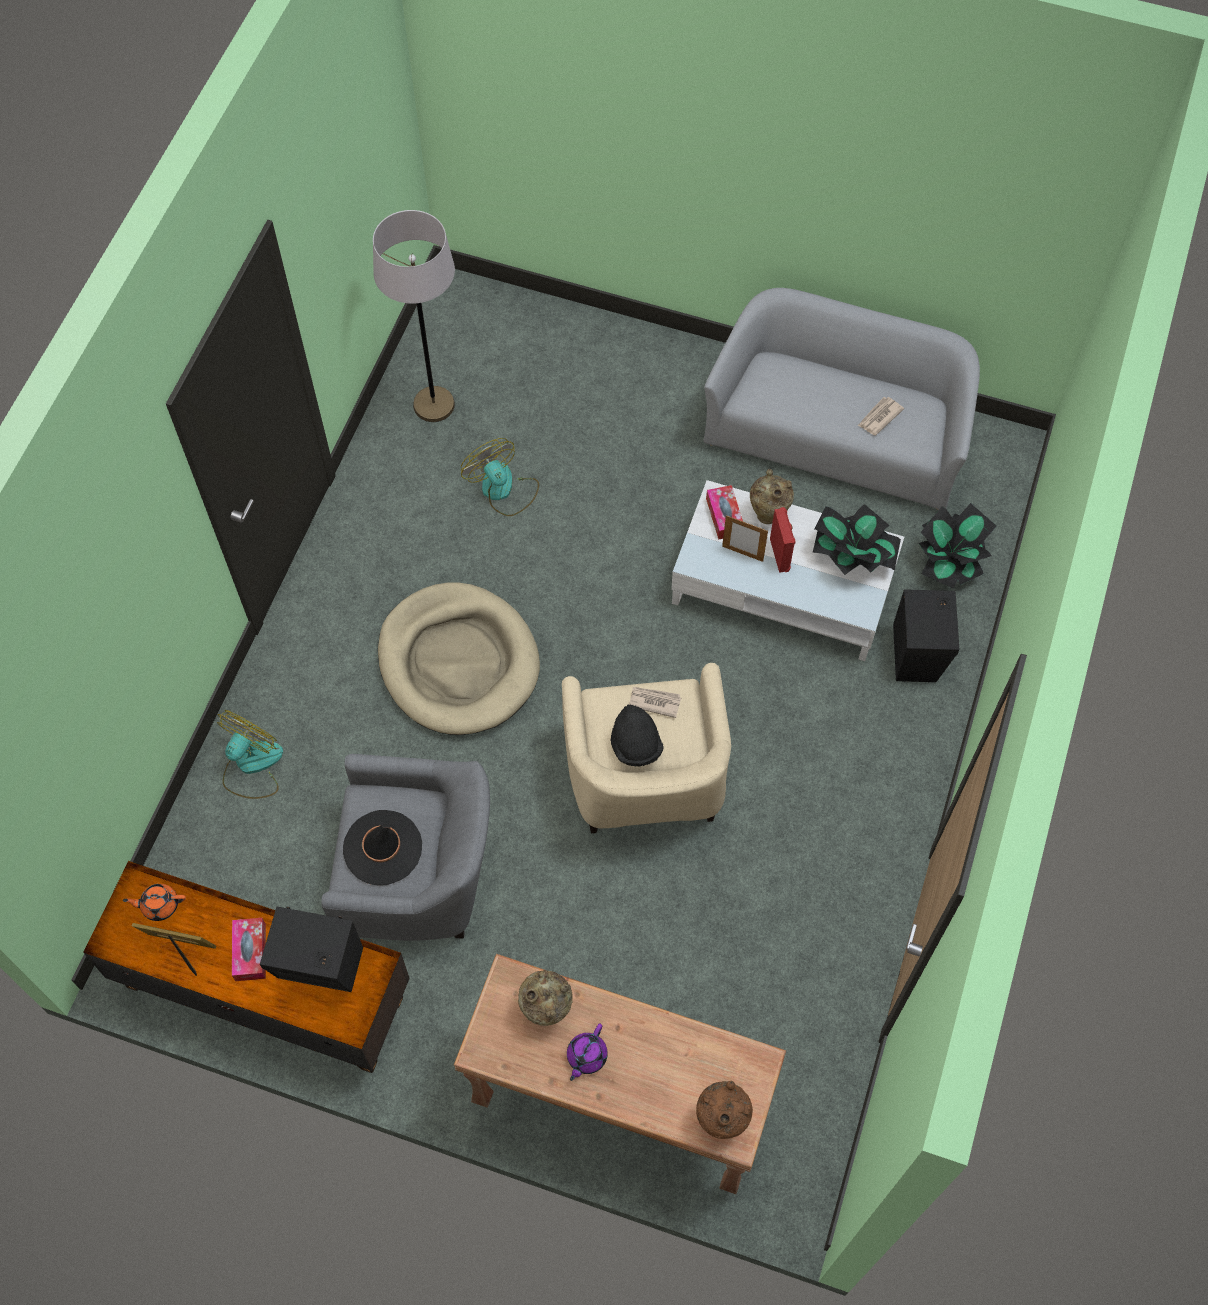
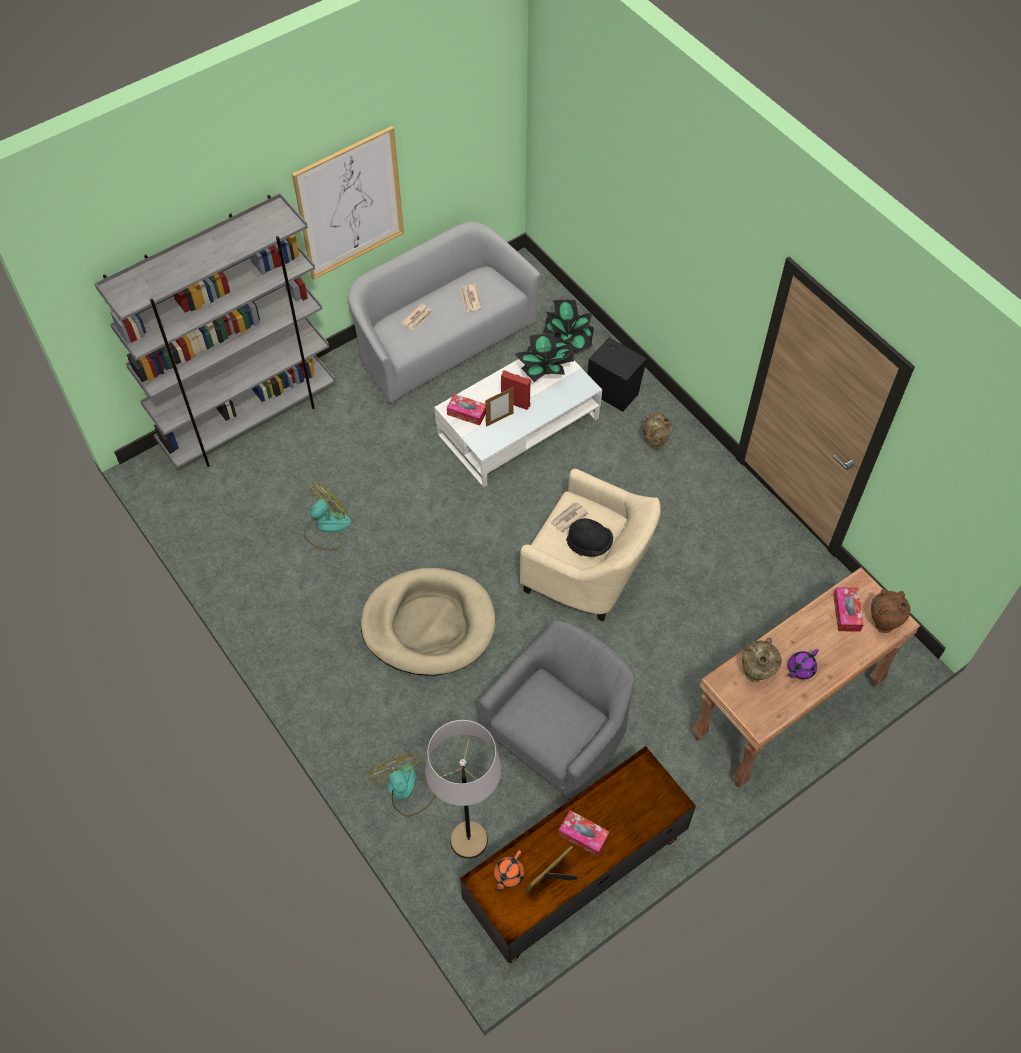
camera: 55 degrees left, 5 degrees down
black speaker [260,907,363,992] -> none
black hat [343,810,422,886] -> none
grey floor lamp [373,210,455,422] -> grey floor lamp moved to [425,720,501,859]
fan [461,438,539,516] -> fan turned 135 degrees clockwise [304,481,351,550]
purple teapot [567,1024,608,1081] -> purple teapot turned 75 degrees clockwise [788,649,819,679]
beige vase [750,469,794,524] -> beige vase moved to [642,411,673,449]
none -> grey bookcase [94,193,336,469]
none -> picture [292,126,404,280]
none -> newspaper [400,303,433,330]
none -> tissue box [833,587,864,632]

